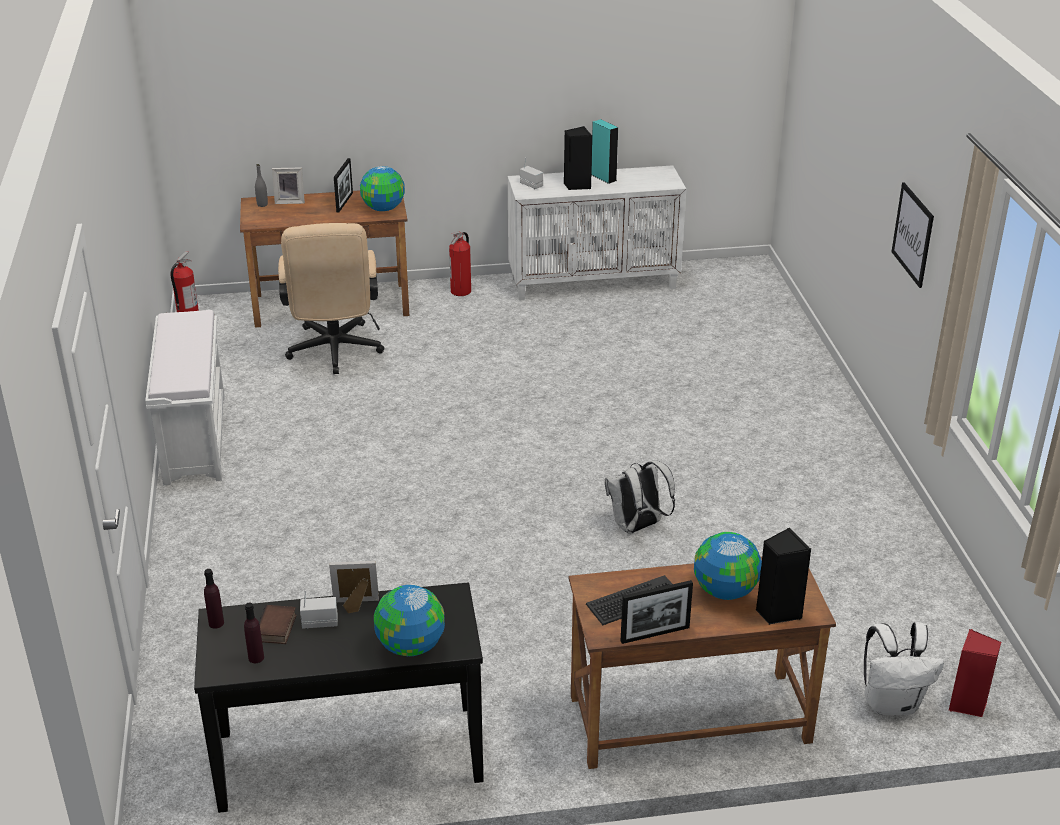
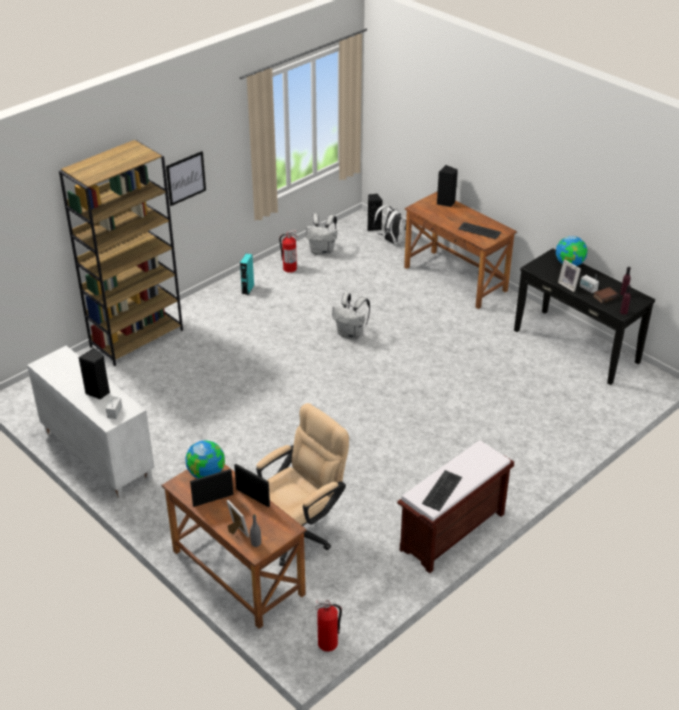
camera: 125 degrees left, 5 degrees up
white bench [145,310,225,485] -> brown bench [397,440,514,573]
fire extinguisher [449,232,471,296] -> fire extinguisher moved to [279,230,298,273]
turquoise speaker [591,119,618,184] -> turquoise speaker moved to [240,253,254,295]
picture frame [621,580,693,644] -> picture frame moved to [234,464,270,507]
globe [694,532,762,600] -> none
red speaker [949,629,1001,717] -> black speaker [368,194,382,231]
none -> brown bookcase [59,140,183,366]
none -> white backpack [306,213,337,255]
none -> keyboard [422,470,462,511]

